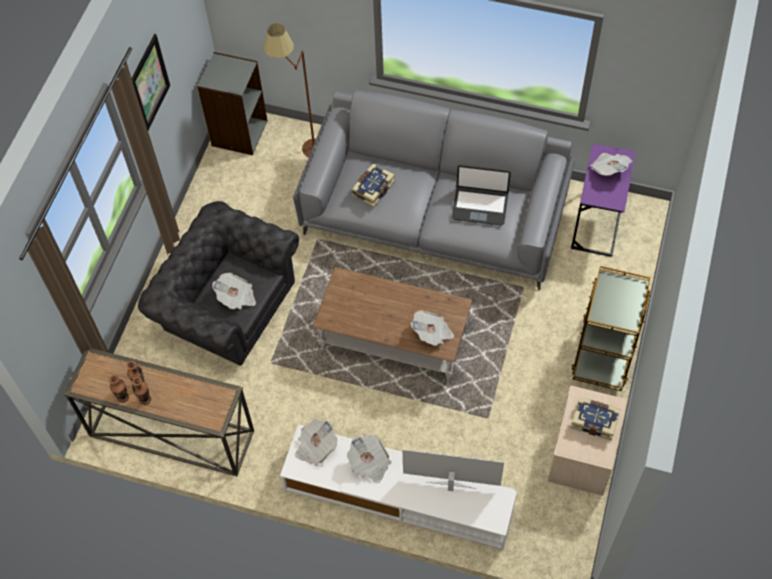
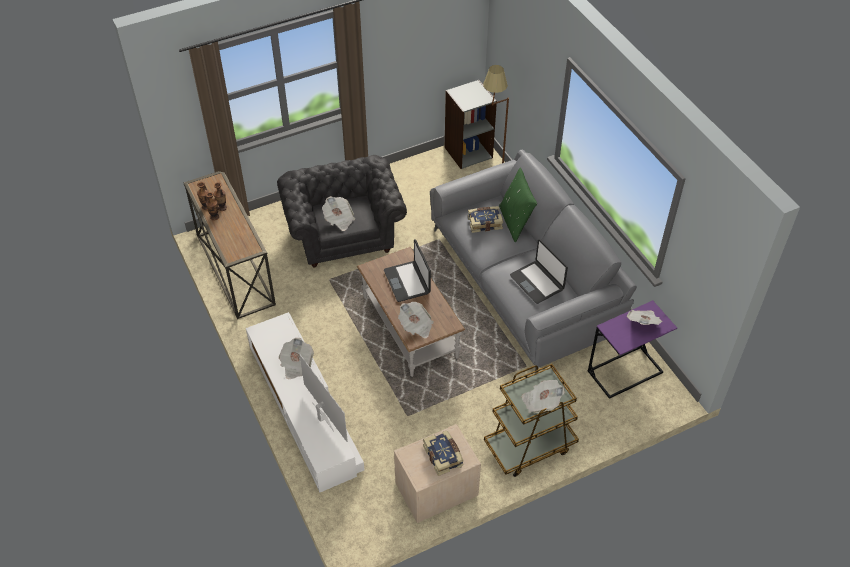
camera: 45 degrees right, 10 degrees down
picture [132,34,170,130] -> none
newspaper [295,419,337,466] -> newspaper moved to [522,380,565,413]
none -> laptop [384,239,431,302]
none -> green pillow [499,167,537,242]

